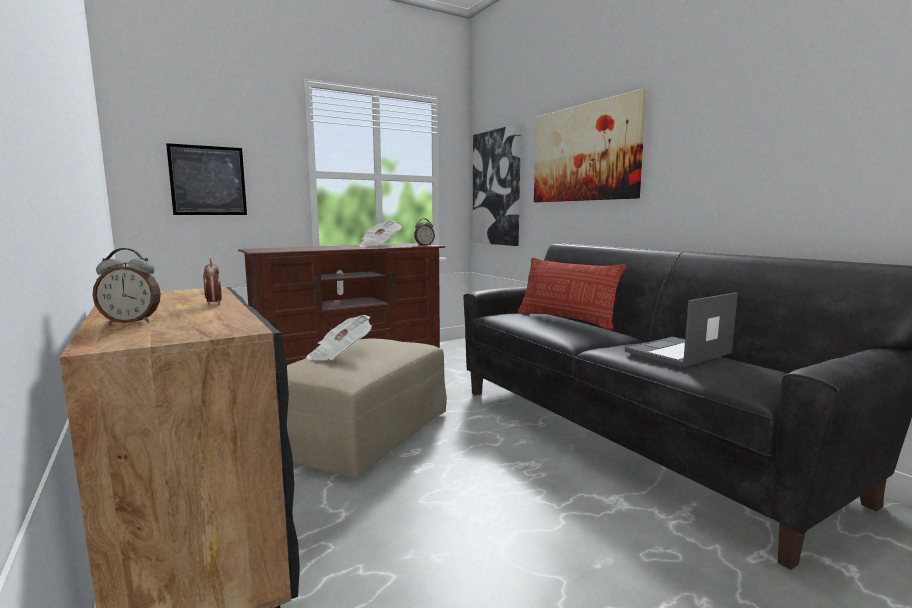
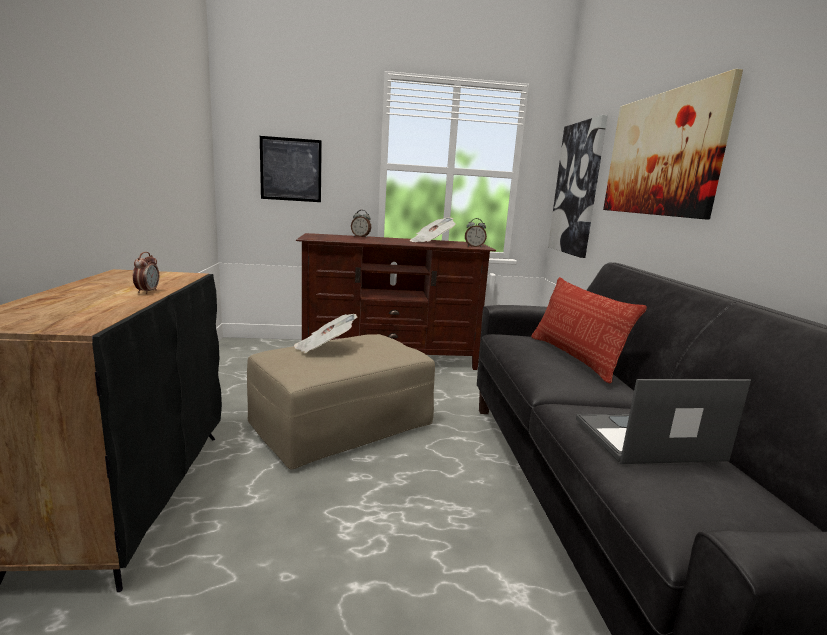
camera: 25 degrees right, 5 degrees up
alarm clock [92,248,161,324] -> alarm clock moved to [351,210,371,237]

